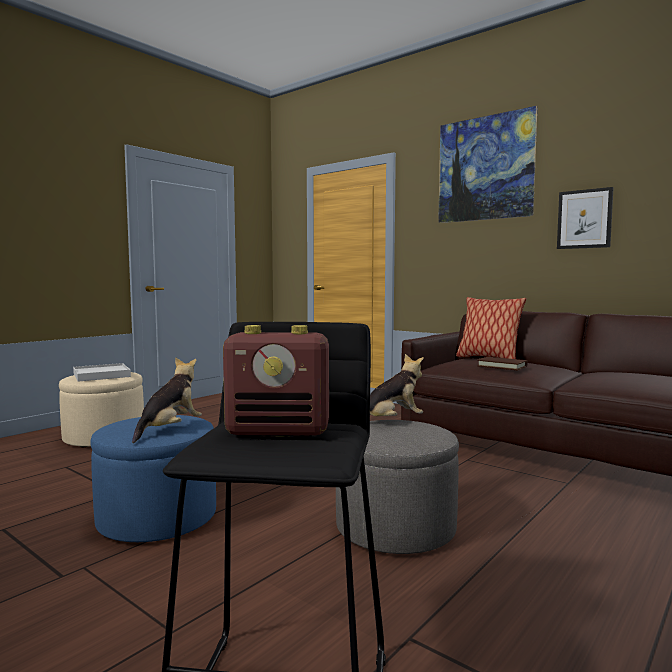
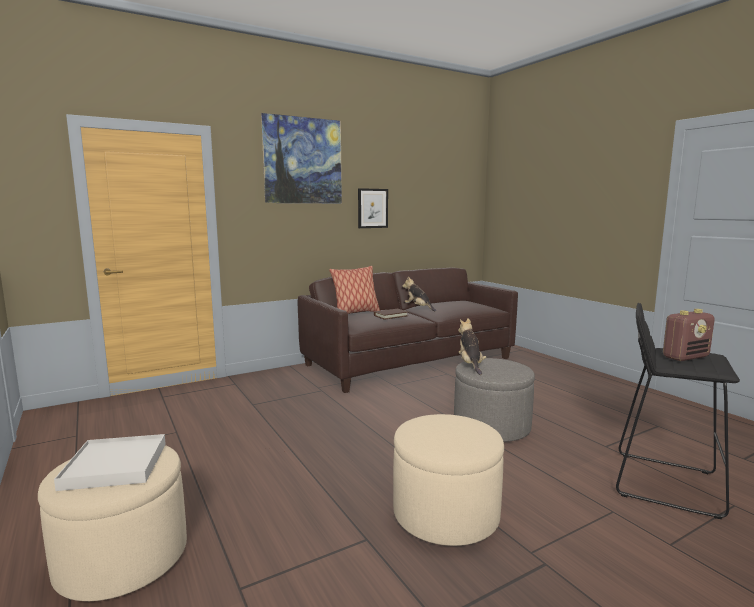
camera: 70 degrees left, 5 degrees up
blue ottoman [90,415,216,542] -> beige ottoman [393,414,504,546]
plush toy [132,357,202,443] -> plush toy moved to [402,277,436,312]
radio [223,325,329,437] -> radio turned 45 degrees clockwise [663,309,715,361]

